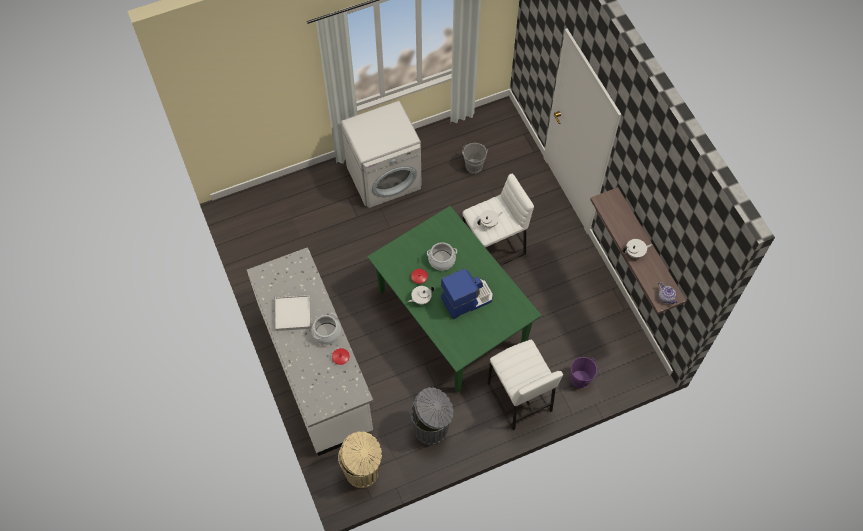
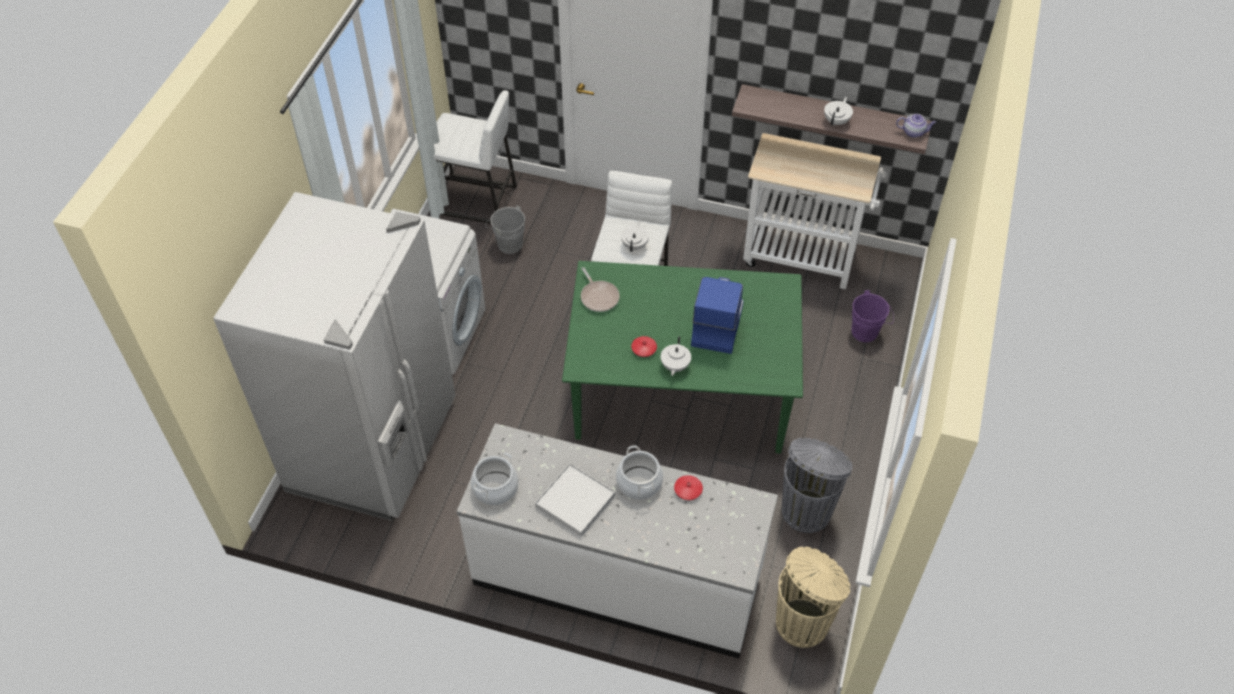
camera: 50 degrees left, 10 degrees down
cooking pot [427,242,457,271] -> cooking pot moved to [471,453,518,505]
white stool [487,340,563,430] -> white stool moved to [434,90,517,224]
none -> white fridge [213,192,456,521]
none -> frying pan [581,267,620,312]
none -> white cart [743,133,887,289]

